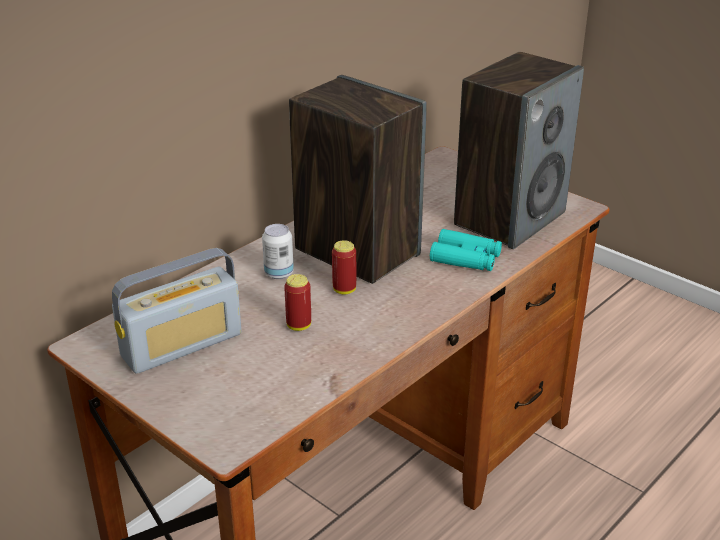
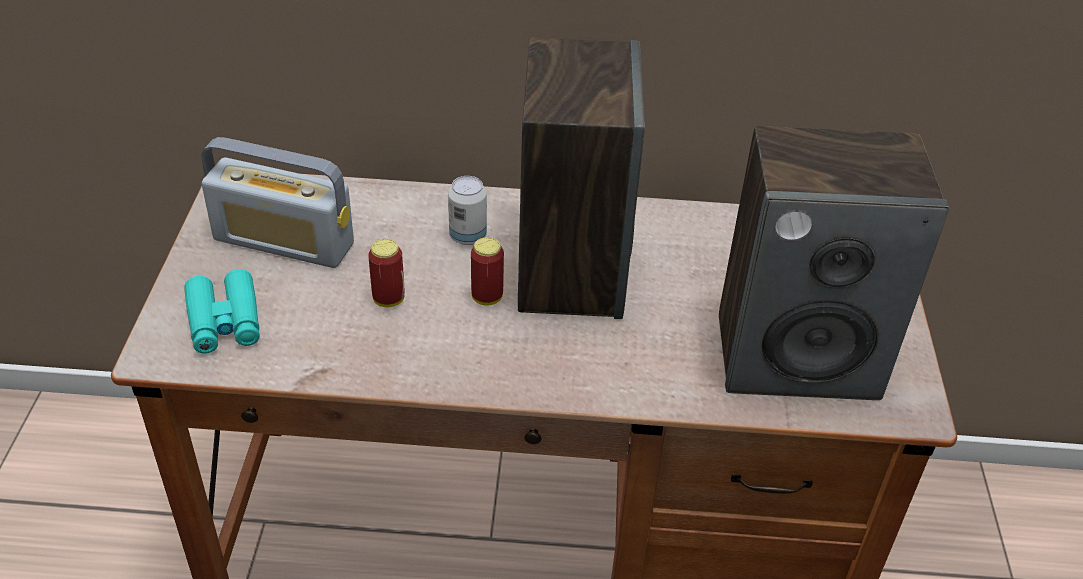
camera: 50 degrees right, 10 degrees up
turquoise binoculars [430,229,502,271] -> turquoise binoculars moved to [184,269,260,354]

